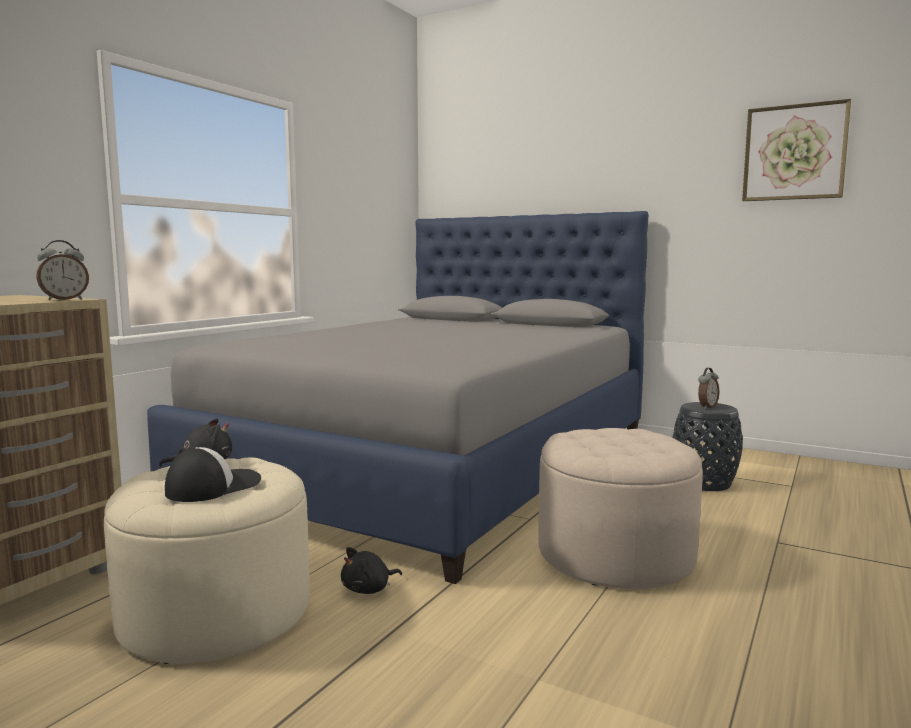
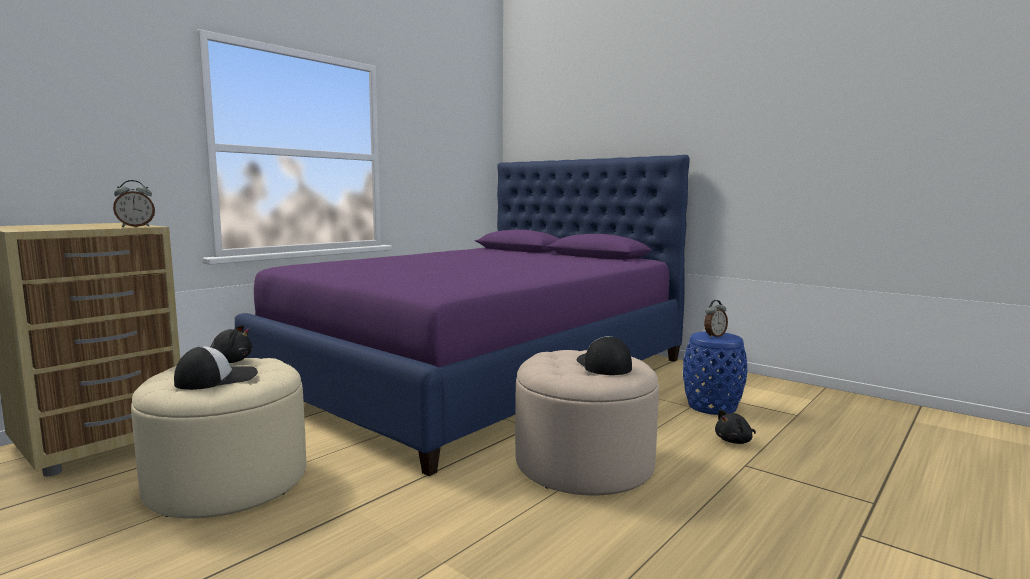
camera: 10 degrees right, 0 degrees up
grey bed [147,211,649,584] -> purple bed [235,155,690,476]
black plush toy [341,547,402,594] -> black plush toy moved to [715,409,756,444]
black stool [672,402,743,491] -> blue stool [683,331,747,415]
picture [742,99,851,201] -> none
none -> cap [577,336,632,375]

